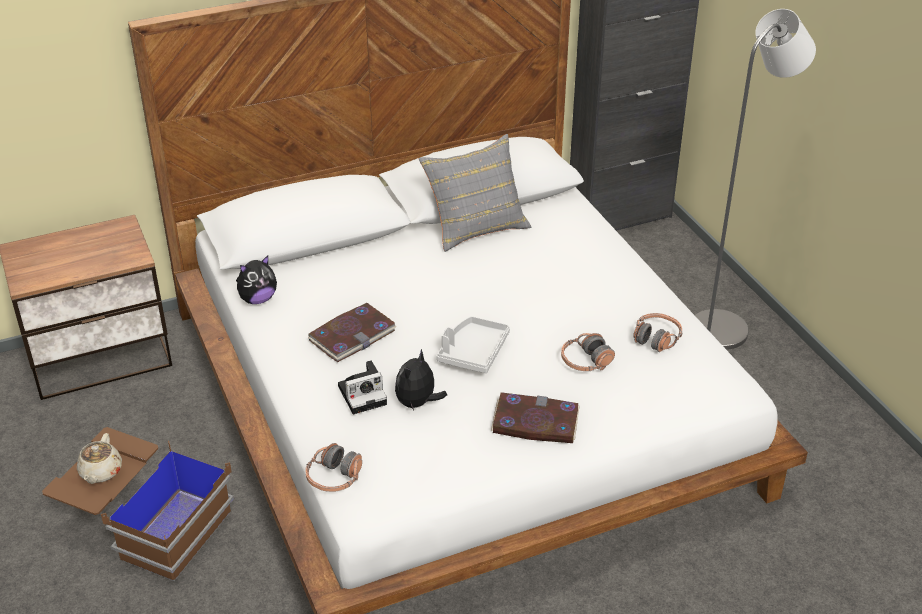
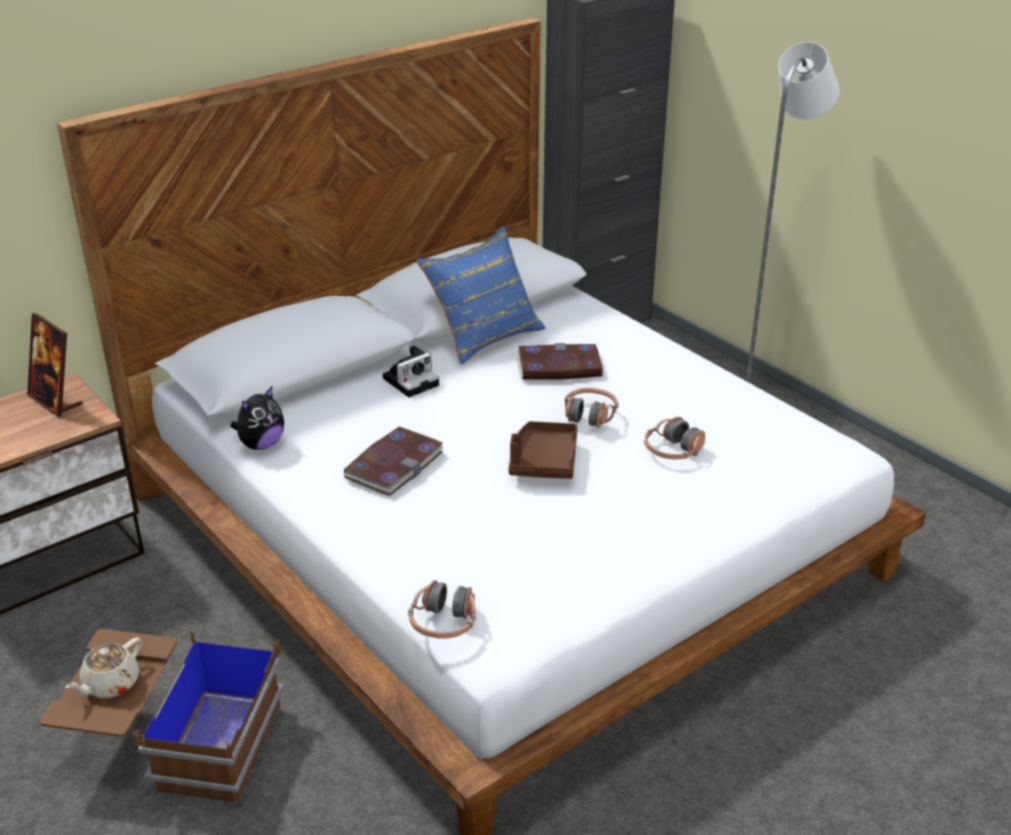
camera: 15 degrees left, 5 degrees down
beige teapot [77,433,122,484] -> beige teapot turned 45 degrees clockwise [66,637,142,698]
camera [338,361,387,414] -> camera moved to [383,346,439,398]
plush toy [395,349,447,410] -> none
grey pillow [419,134,531,252] -> blue pillow [417,226,546,364]
grey tray [437,316,510,373] -> brown tray [509,421,578,479]
book [491,392,580,443] -> book moved to [516,343,604,380]
headphones [633,313,683,352] -> headphones moved to [565,388,618,428]
none -> picture frame [27,313,83,417]

